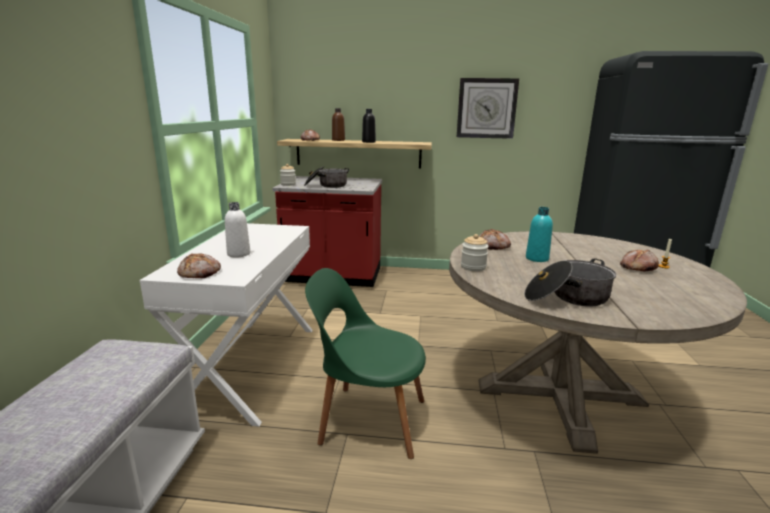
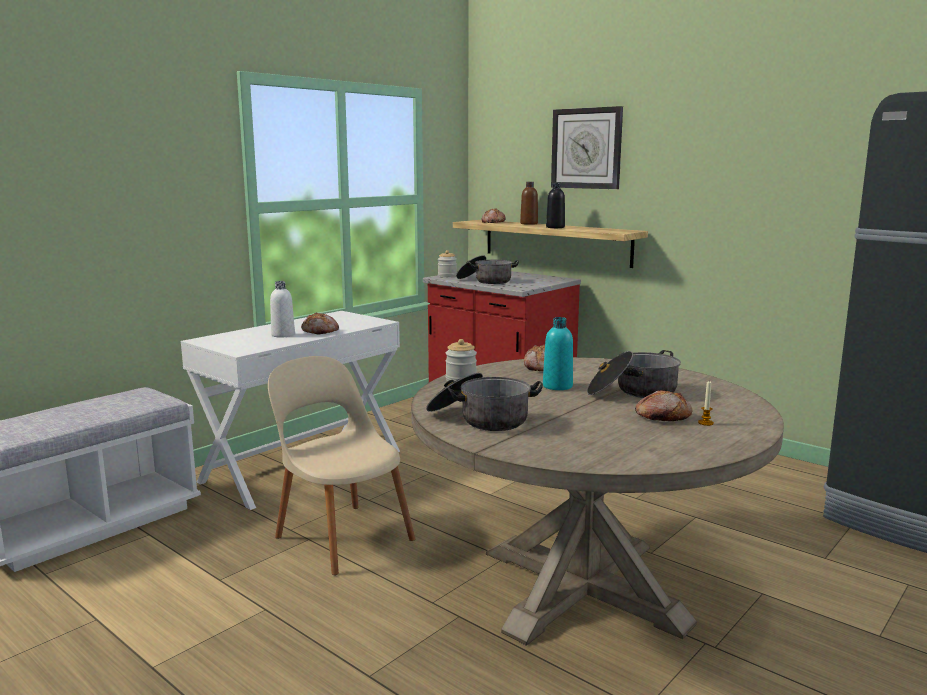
camera: 35 degrees right, 5 degrees down
bread [177,253,221,278] -> bread moved to [301,313,339,335]
green chair [305,268,426,459] -> beige chair [268,356,416,575]
wall clock [457,78,519,139] -> wall clock moved to [551,106,623,189]
none -> cooking pot [587,350,681,398]

